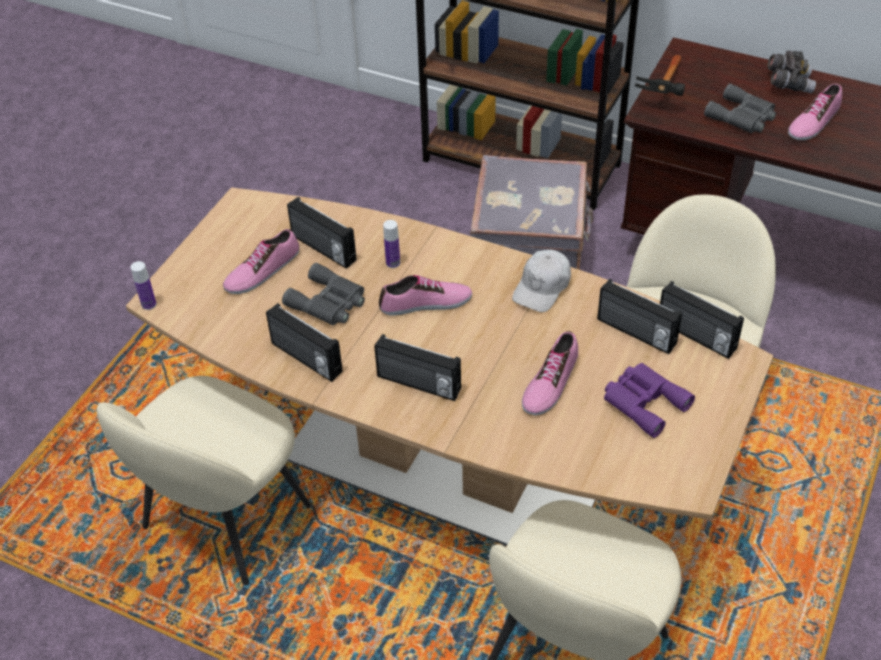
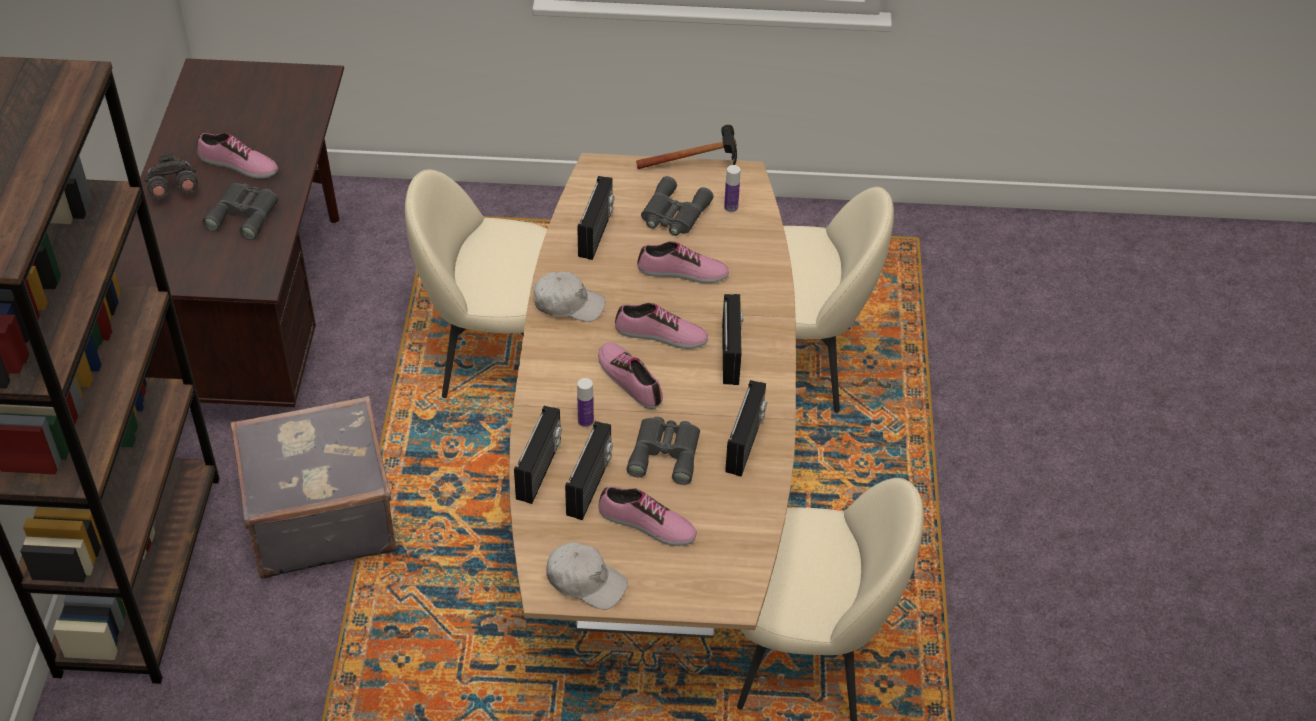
camera: 115 degrees left, 0 degrees up
bottle [131,261,156,310] -> bottle moved to [724,165,740,212]
purple binoculars [604,363,695,438] -> grey binoculars [641,176,714,236]
hammer [635,55,685,96] -> hammer moved to [636,125,737,169]
radio [660,281,744,359] -> radio moved to [514,406,562,504]
none -> white cap [546,542,628,610]
none -> shoe [615,303,708,349]

